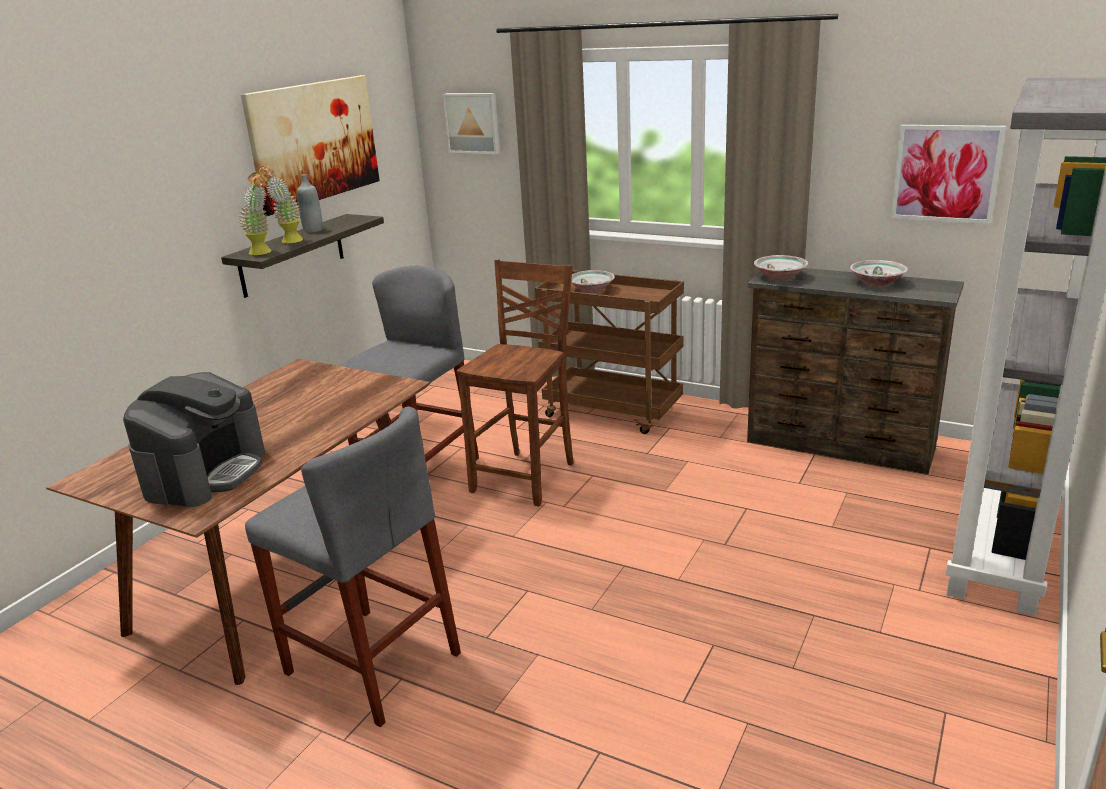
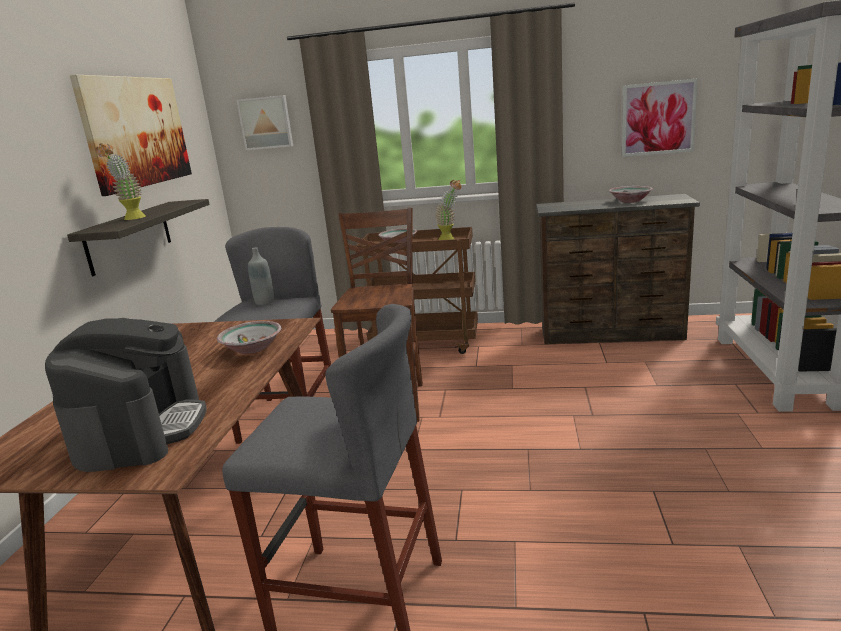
camera: 20 degrees left, 5 degrees down
potted plant [239,173,271,255] -> potted plant moved to [435,180,461,240]
grey bottle [297,174,323,233] -> grey bottle moved to [248,247,274,305]
bowl [754,255,808,281] -> bowl moved to [217,321,281,354]

